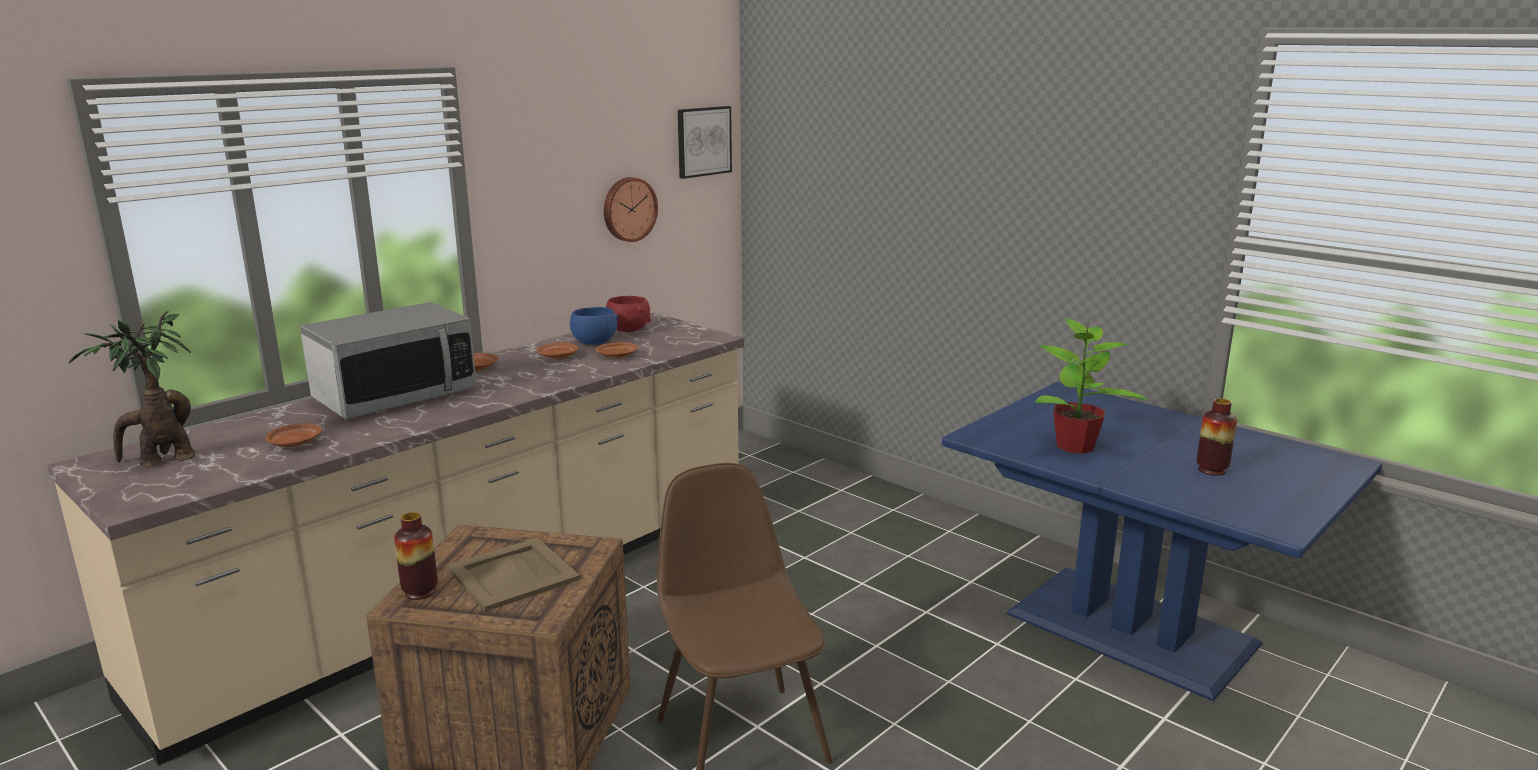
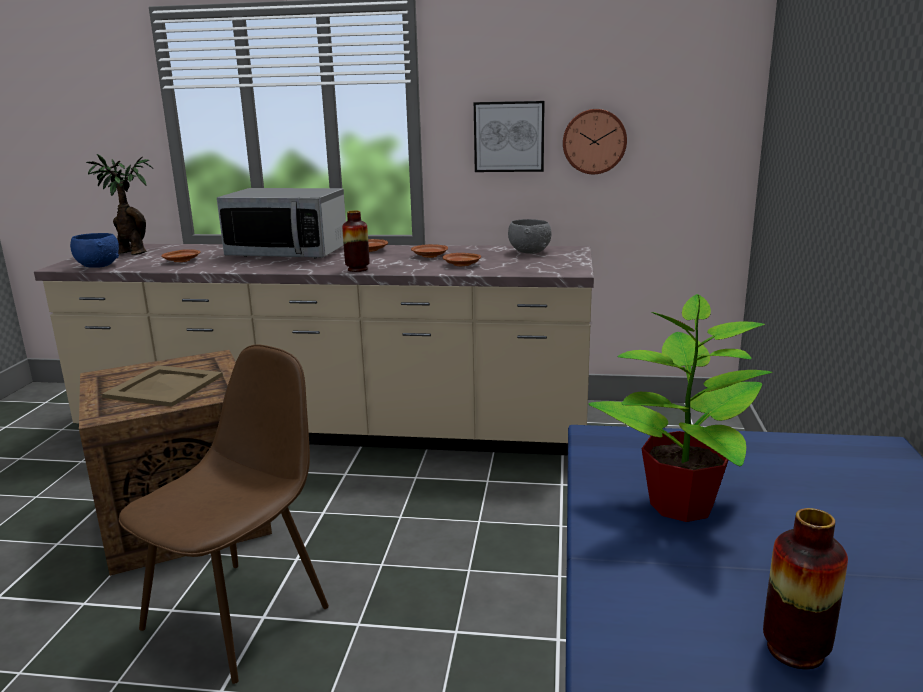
camera: 55 degrees right, 0 degrees up
vase [394,512,438,600] -> vase moved to [342,211,370,272]
blue bowl [570,307,618,345] -> blue bowl moved to [70,233,119,268]
red bowl [606,296,651,332] -> grey bowl [508,219,552,254]
picture [677,106,732,179] -> picture moved to [474,101,545,172]

